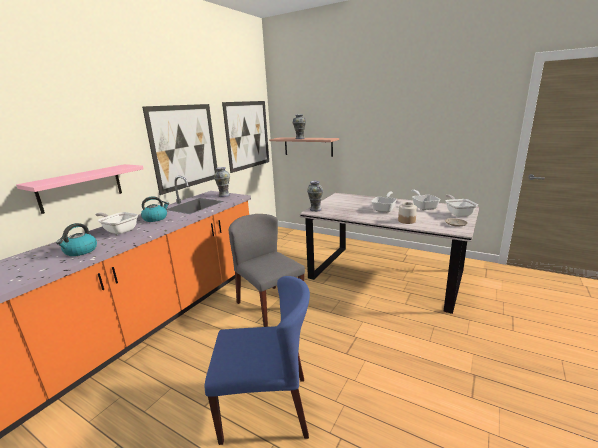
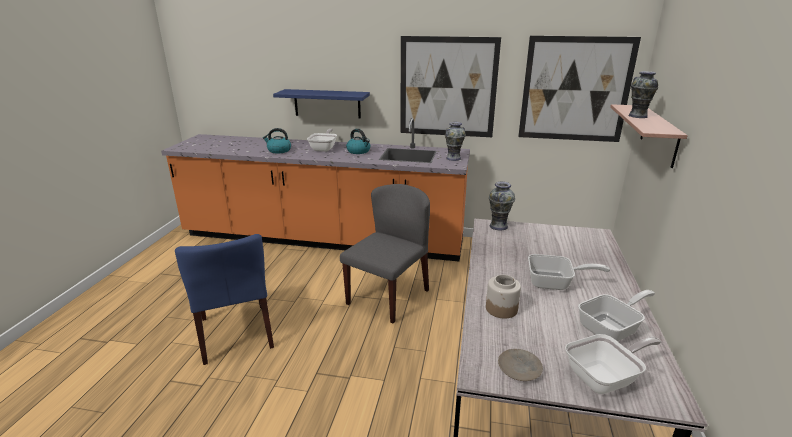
camera: 70 degrees right, 5 degrees up
pink shelf [16,164,143,214] -> blue shelf [273,89,370,119]

